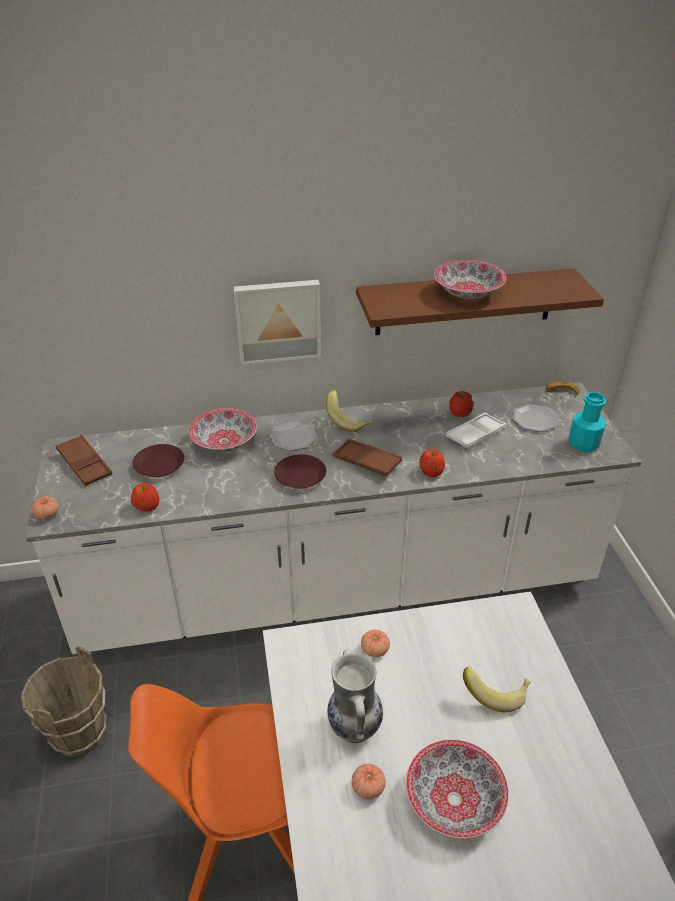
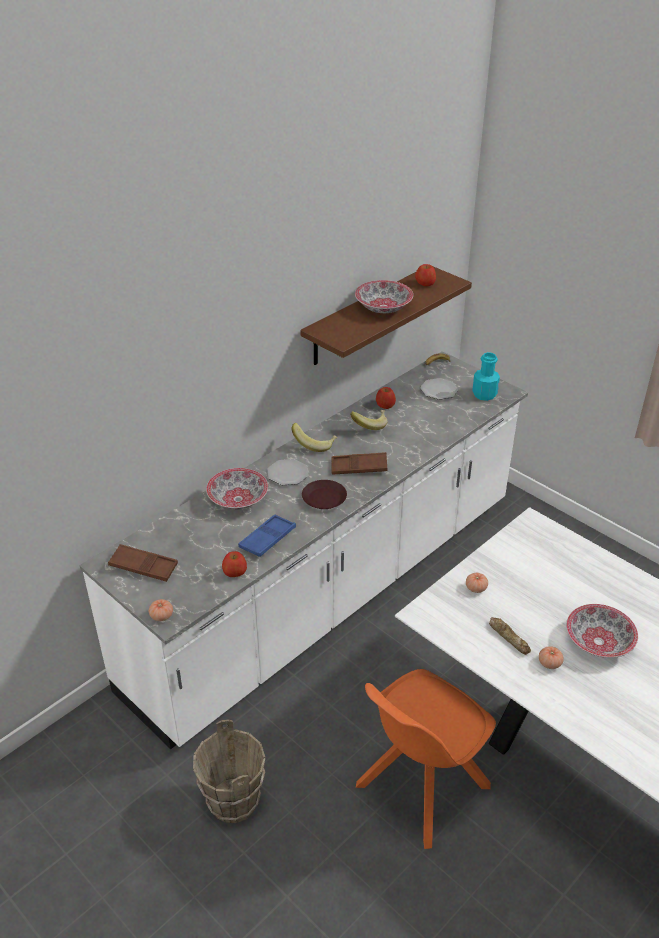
camera: 35 degrees left, 0 degrees up
brown plate [132,444,185,477] -> none
picture [234,280,321,365] -> none
vase [327,649,383,743] -> bread [489,617,531,655]
apple [419,449,445,477] -> apple moved to [415,264,436,286]
white tray [446,412,507,448] -> none
banana [463,666,531,712] -> banana moved to [350,410,387,430]
none -> blue tray [238,514,296,557]

